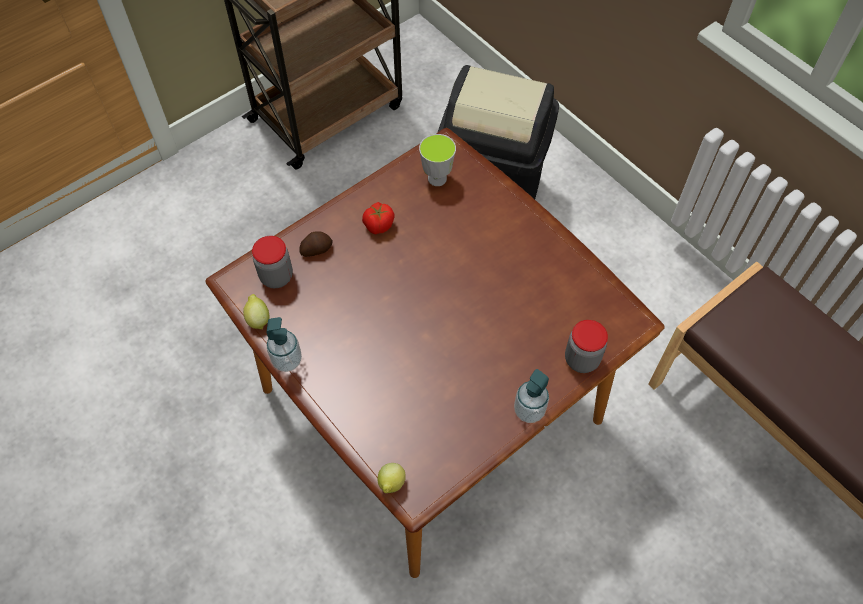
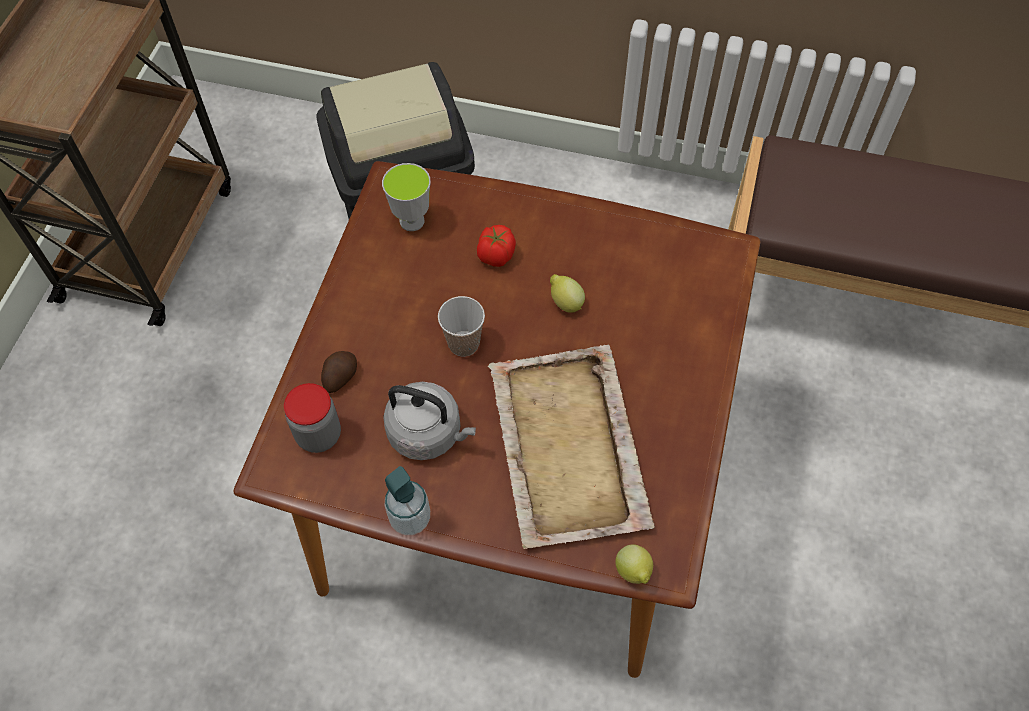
camera: 35 degrees left, 0 degrees up
lemon [243,294,269,330] -> lemon moved to [550,274,585,313]
tomato [362,202,395,234] -> tomato moved to [477,225,516,267]
soap dispenser [514,369,549,423] -> none
jar [565,320,608,373] -> none
none -> grey kettle [383,382,476,460]
none -> cup [438,296,485,357]
none -> beige tray [488,345,655,549]

